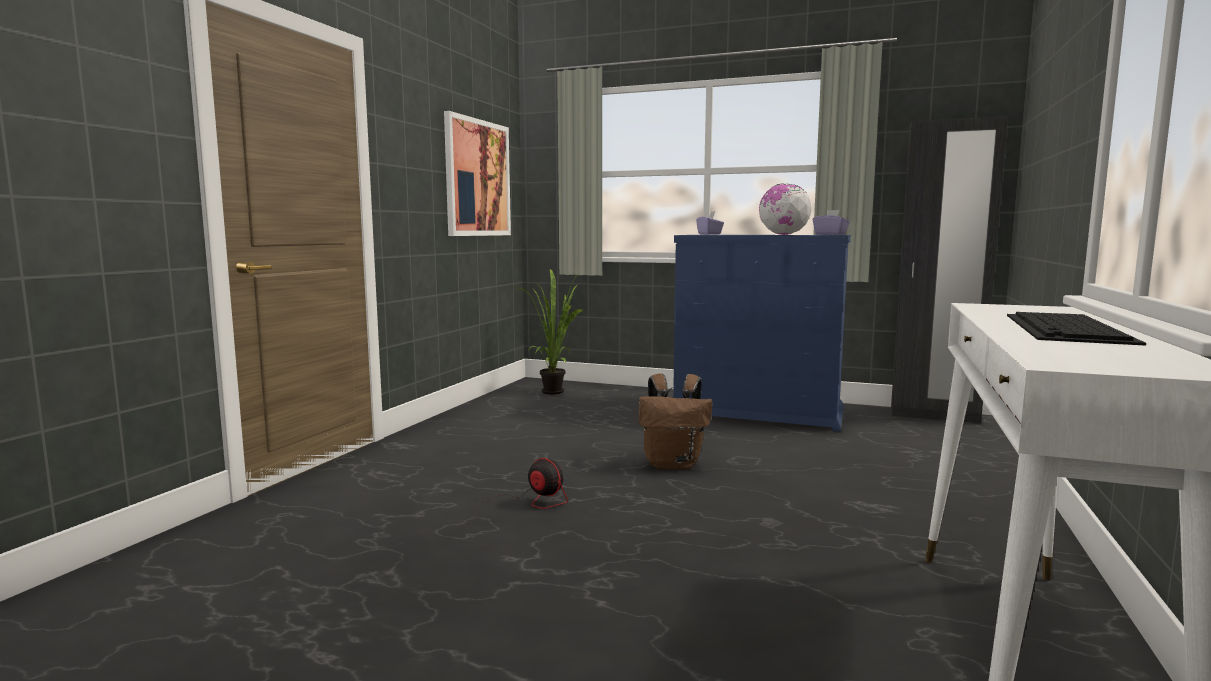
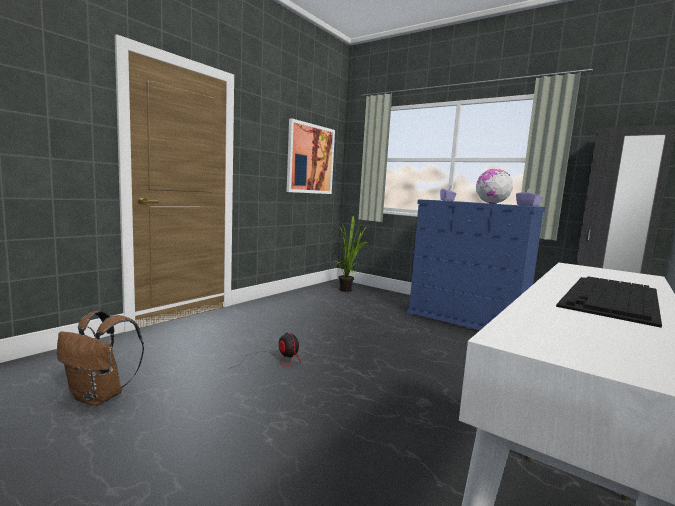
camera: 15 degrees right, 0 degrees up
brown backpack [639,374,713,469] -> brown backpack moved to [57,311,144,406]

